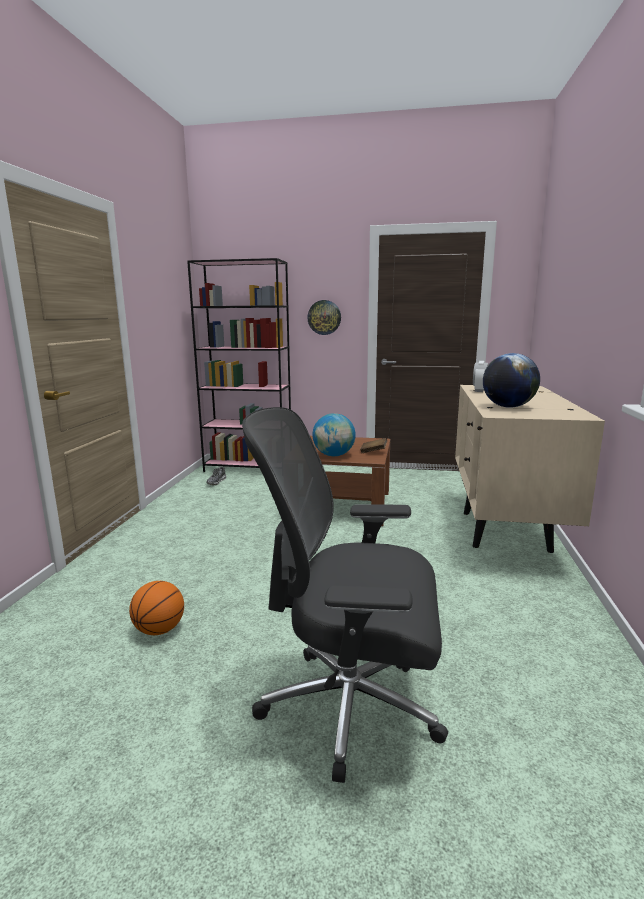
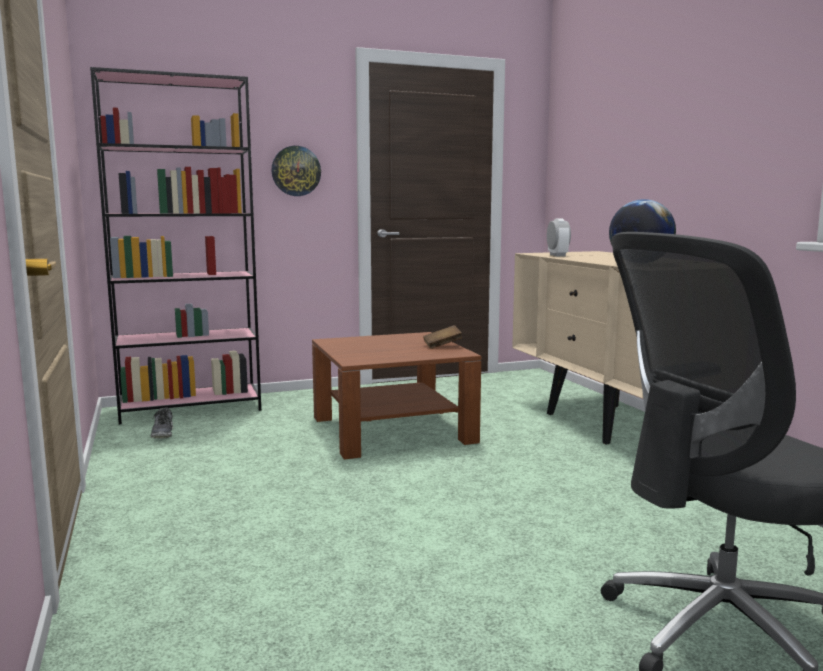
camera: 30 degrees left, 5 degrees down
basketball [129,581,184,635] -> none
globe [313,413,356,456] -> none

